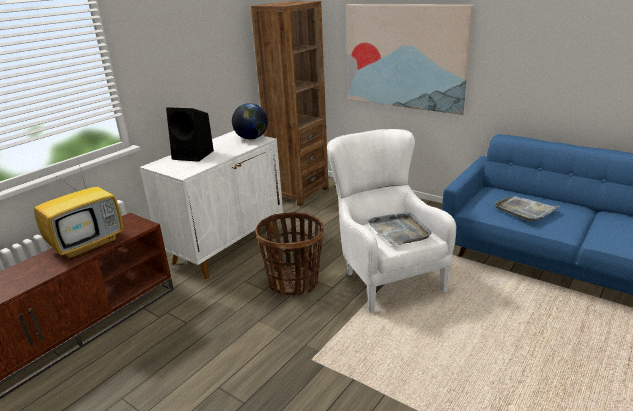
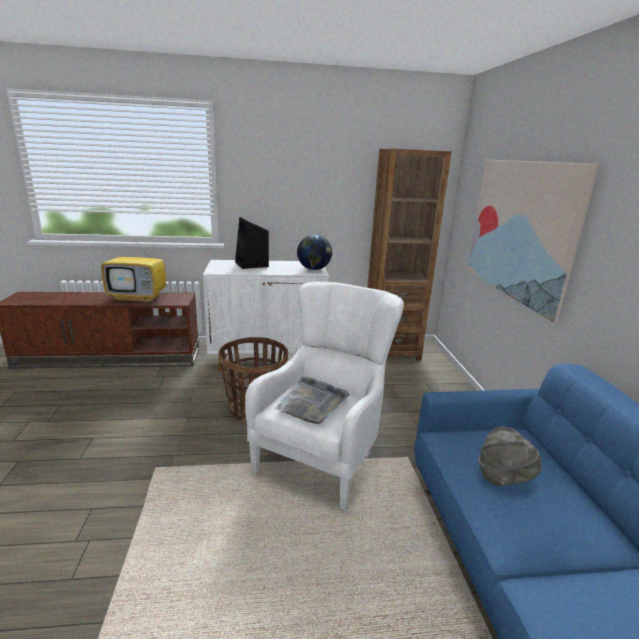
camera: 45 degrees right, 5 degrees down
grey tray [494,196,560,221] -> grey hat [479,427,542,486]

